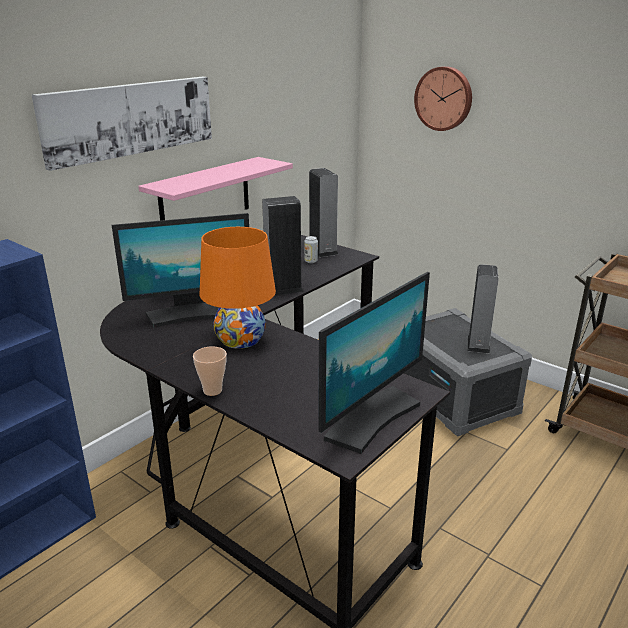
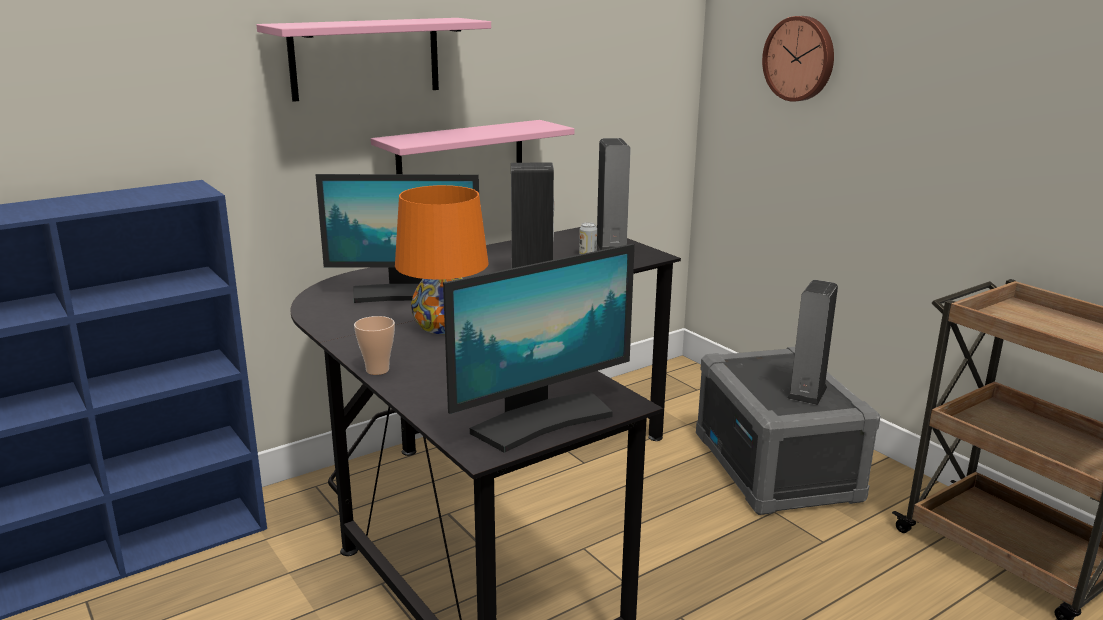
camera: 15 degrees right, 5 degrees down
picture [32,77,212,171] -> pink shelf [257,18,491,102]

